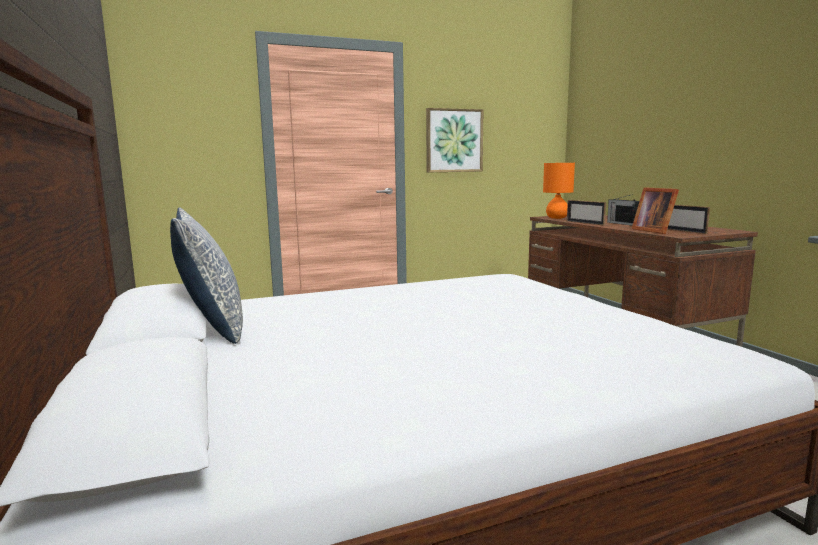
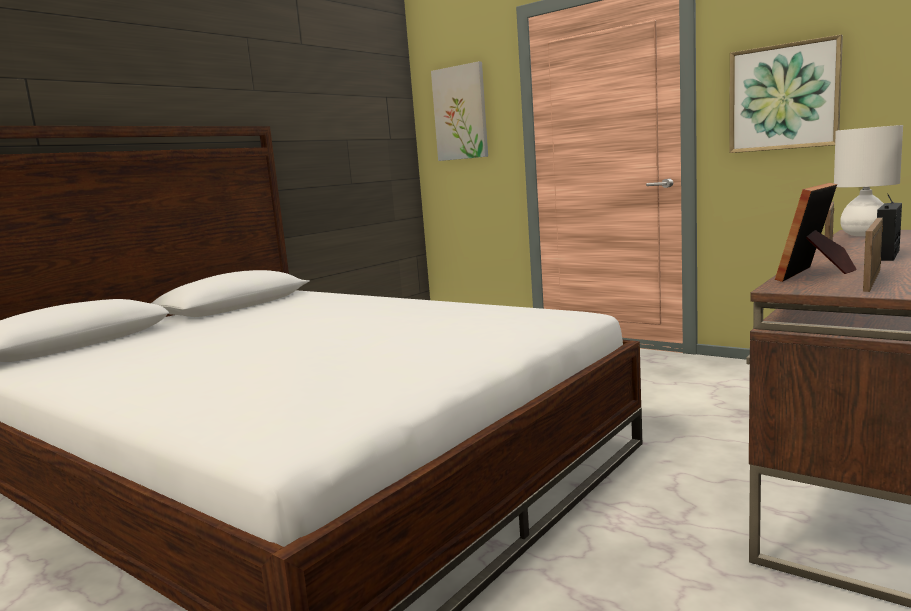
camera: 60 degrees right, 0 degrees up
pillow [170,207,243,344] -> none
orange table lamp [543,163,575,219] -> white table lamp [834,125,903,236]
none -> picture [431,61,488,161]

